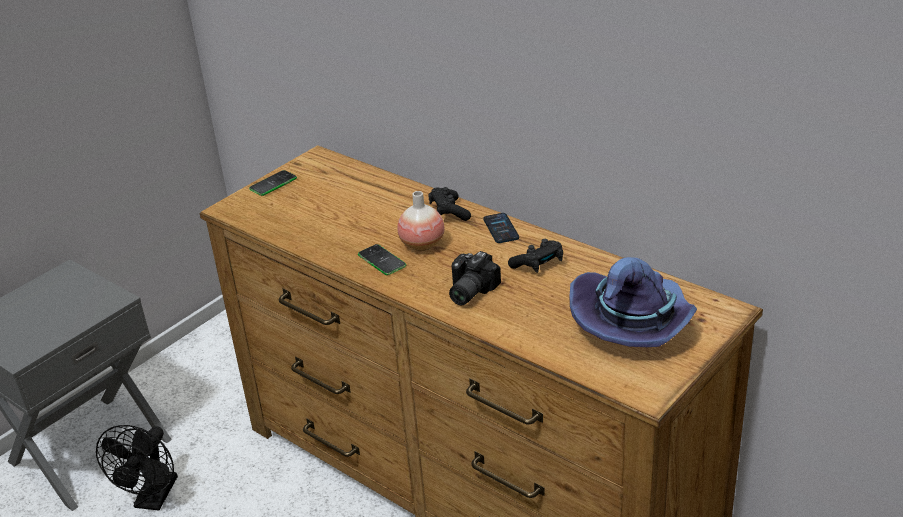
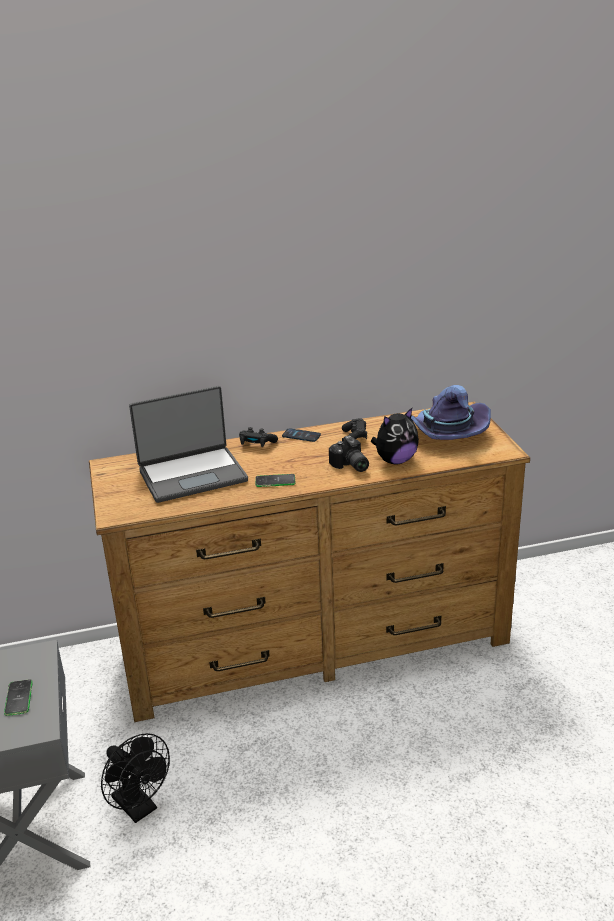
camera: 55 degrees left, 5 degrees down
phone [249,170,297,196] -> phone moved to [4,679,33,716]
vase [397,191,445,251] -> none
none -> laptop [129,386,248,503]
none -> plush toy [371,408,419,465]

